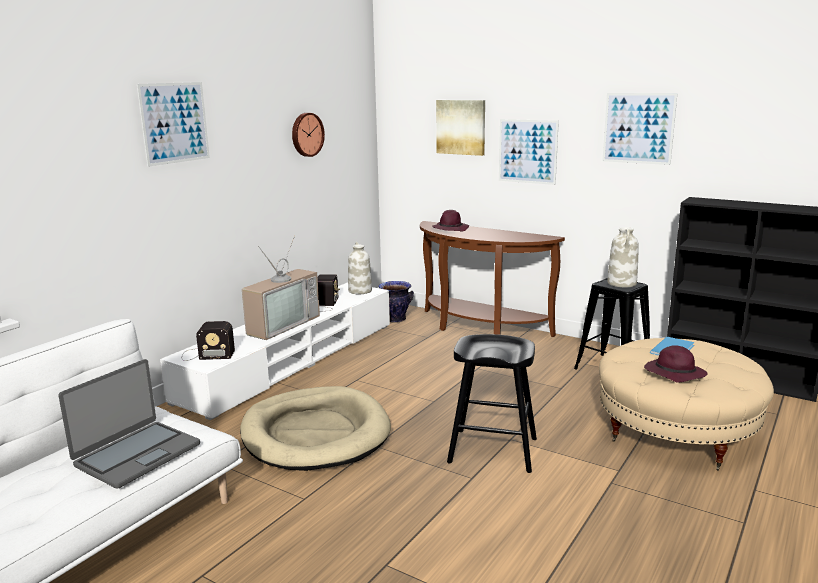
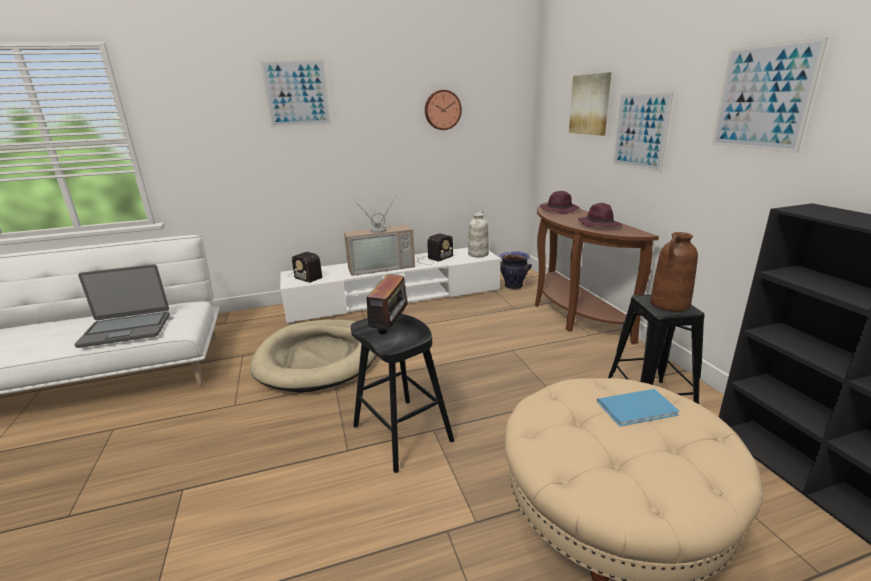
camera: 40 degrees right, 5 degrees up
white vase [607,227,639,288] -> brown vase [650,232,698,312]
purple hat [644,345,707,382] -> purple hat moved to [578,203,622,227]
none -> radio [367,274,411,338]

